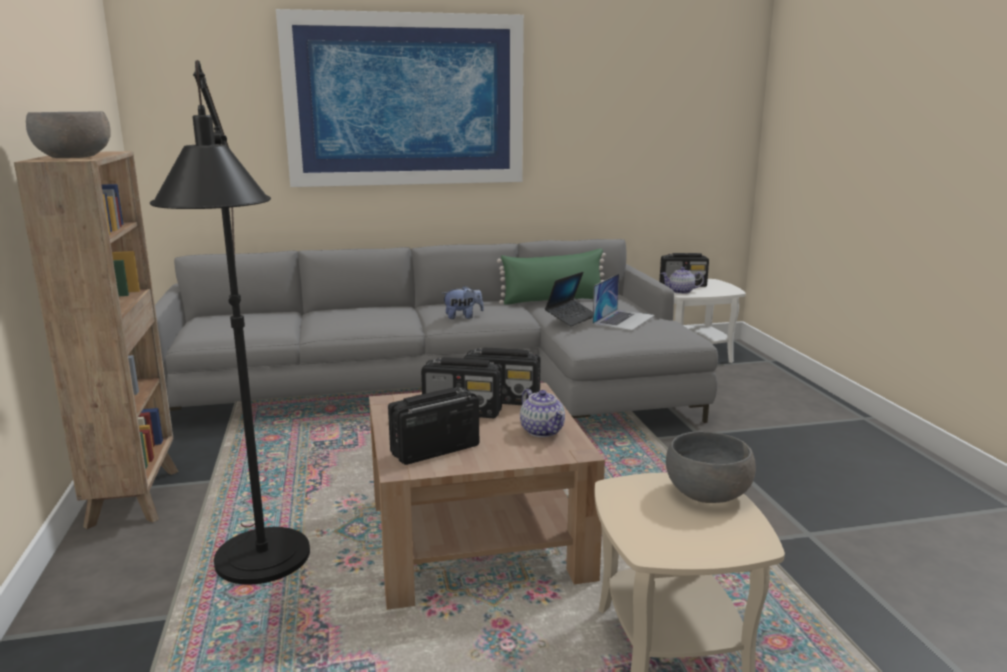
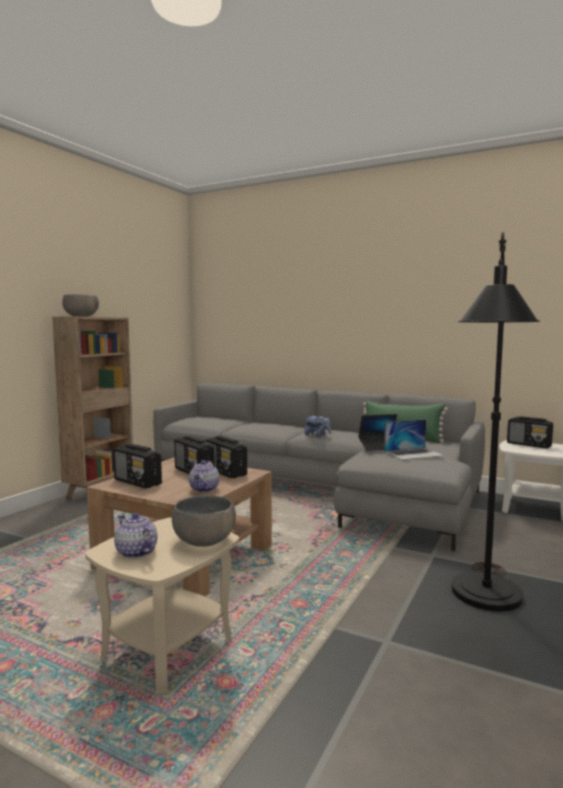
camera: 40 degrees right, 10 degrees down
black floor lamp [150,60,310,584] -> black floor lamp moved to [451,232,540,611]
picture [276,9,524,187] -> none
radio [388,387,479,465] -> radio turned 150 degrees counterclockwise [113,443,162,488]
teapot [661,267,704,294] -> teapot moved to [114,513,157,559]

